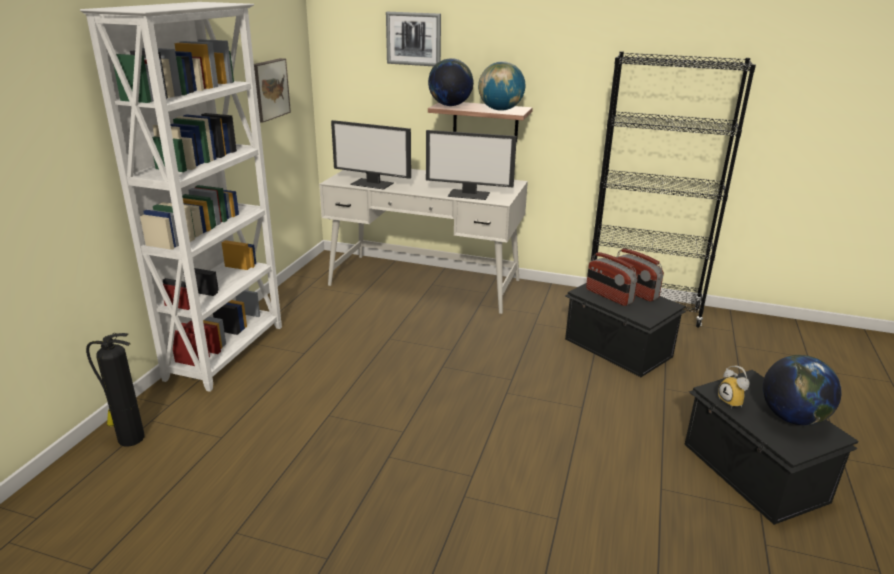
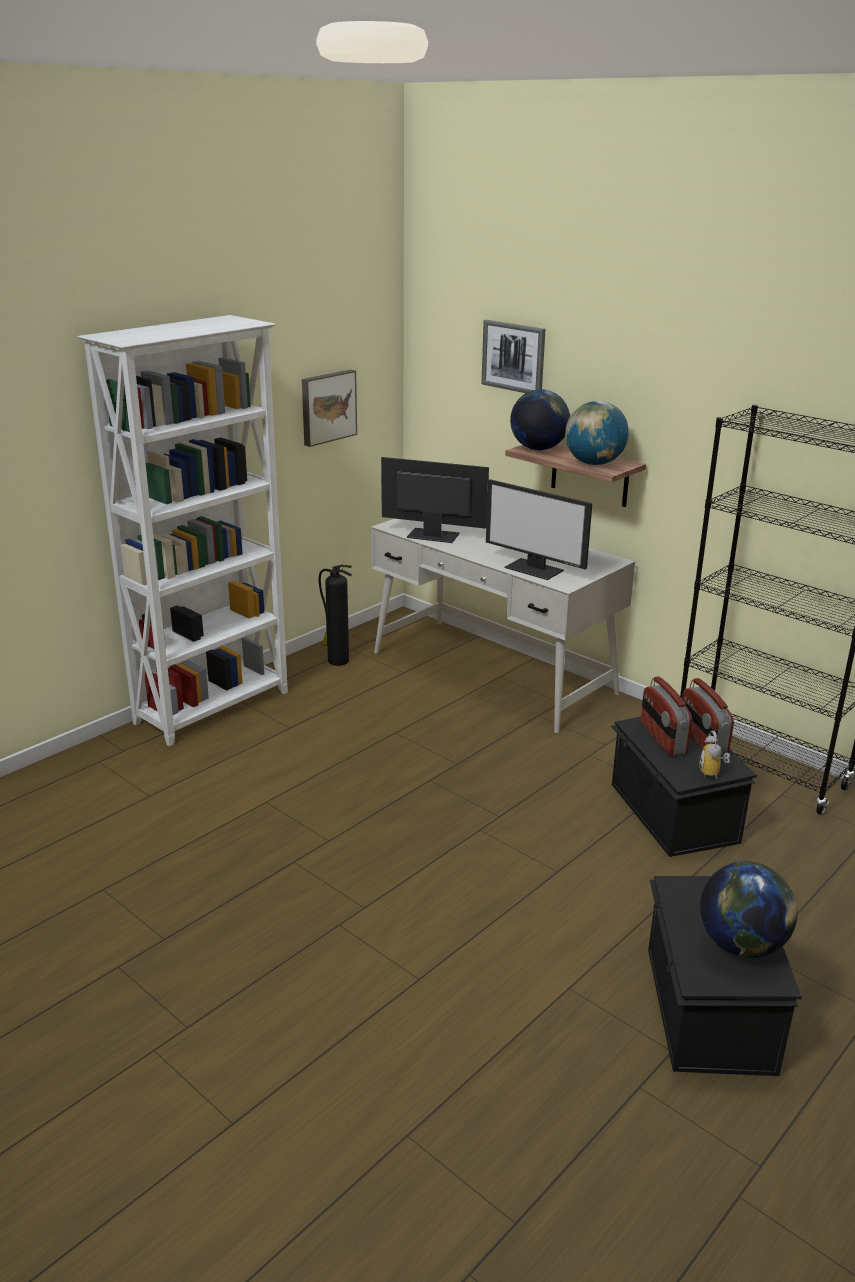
camera: 25 degrees right, 0 degrees up
fire extinguisher [86,333,145,447] -> fire extinguisher moved to [319,564,352,666]
monitor [331,120,411,190] -> monitor turned 150 degrees clockwise [381,457,489,543]
alarm clock [718,366,749,408] -> alarm clock moved to [699,731,730,779]

